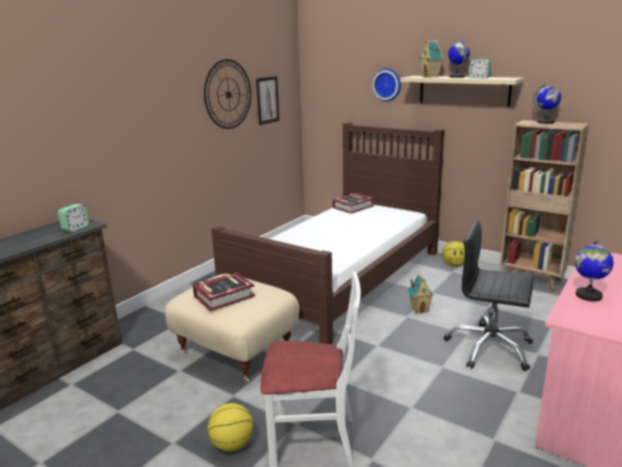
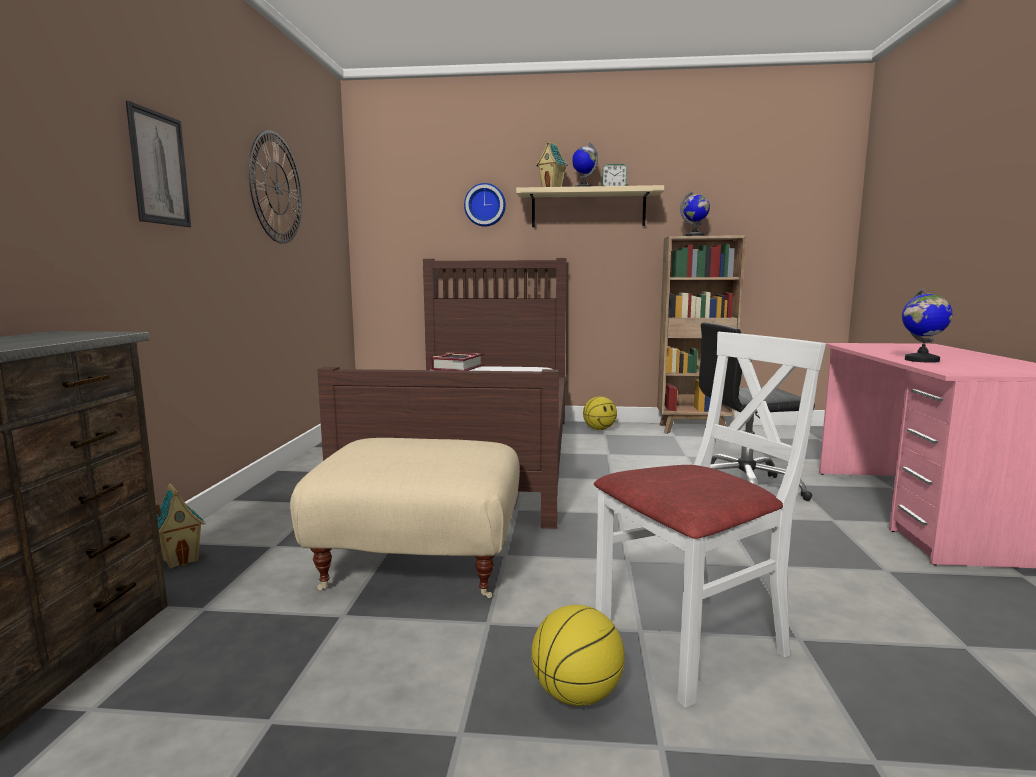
camera: 30 degrees left, 10 degrees down
alarm clock [58,204,89,232] -> none
book [193,272,255,311] -> none
picture [256,76,279,125] -> picture moved to [126,101,191,227]
toy house [407,273,434,314] -> toy house moved to [155,484,206,569]

